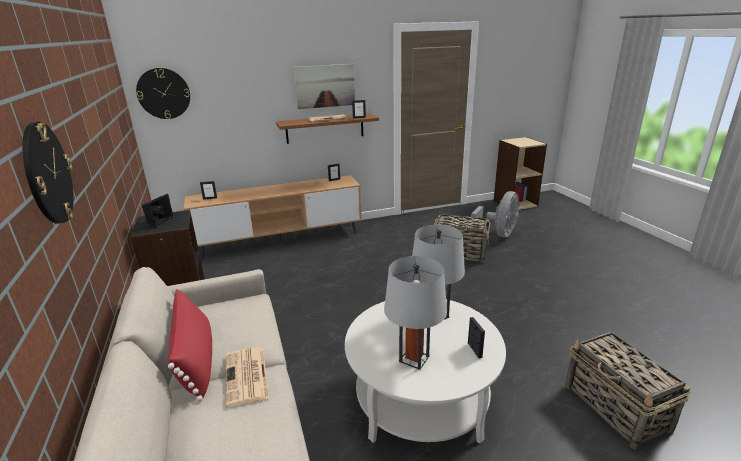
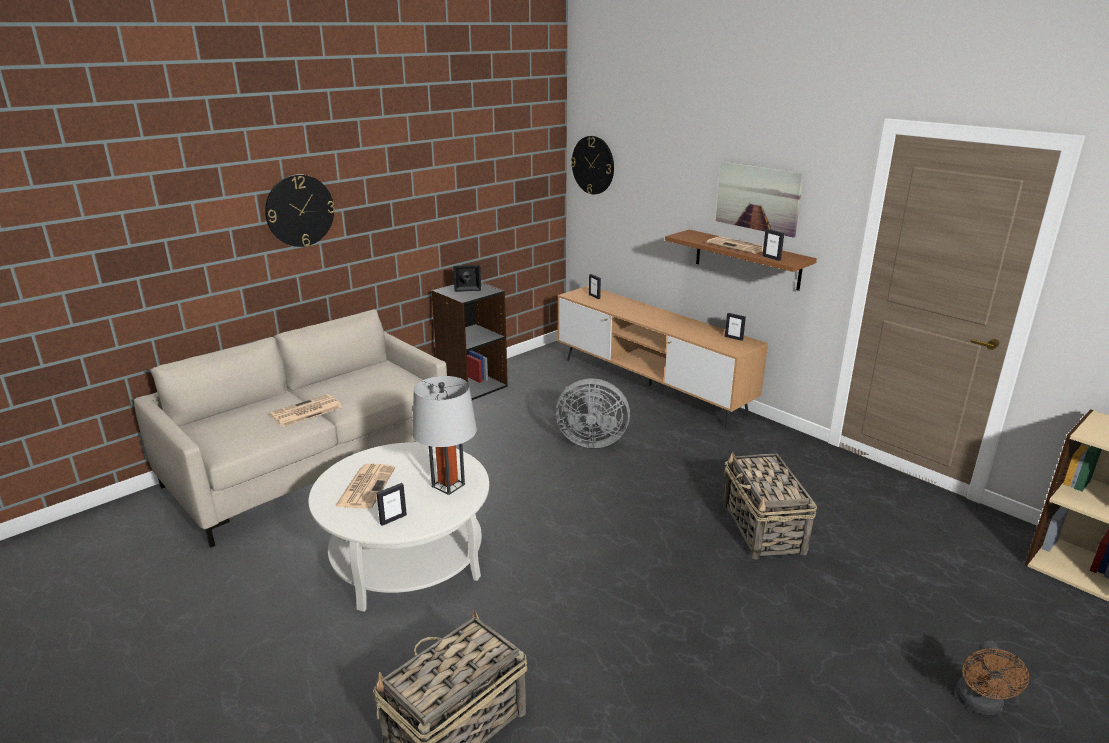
camera: 65 degrees right, 0 degrees up
red pillow [168,289,212,402] -> none
grey table lamp [384,256,447,370] -> newspaper [335,464,395,509]
grey fan [471,191,520,237] -> grey fan moved to [556,378,630,448]
none -> brown fan [956,640,1029,715]

